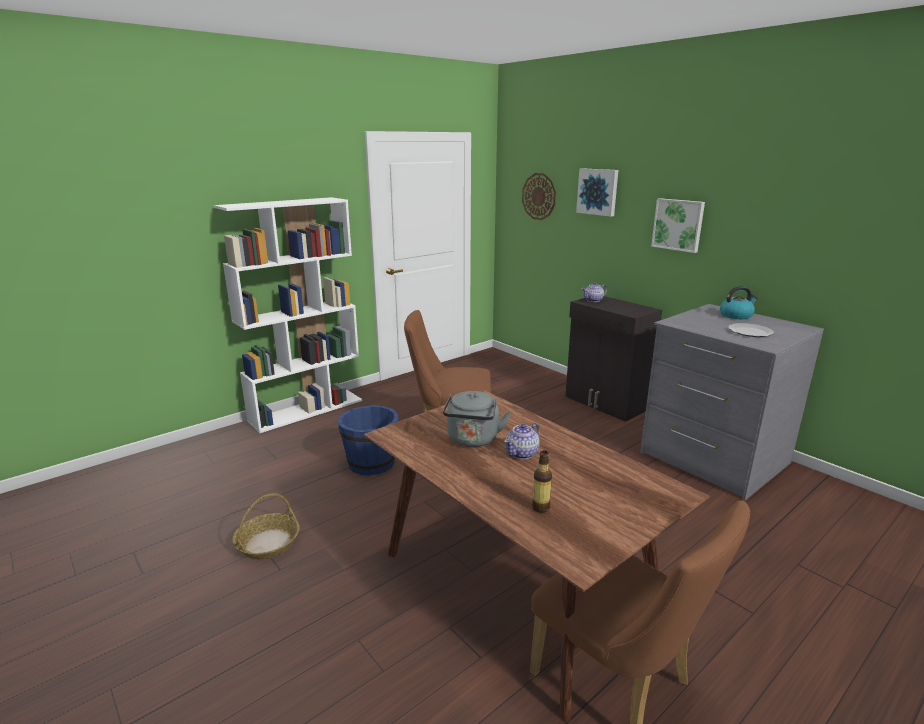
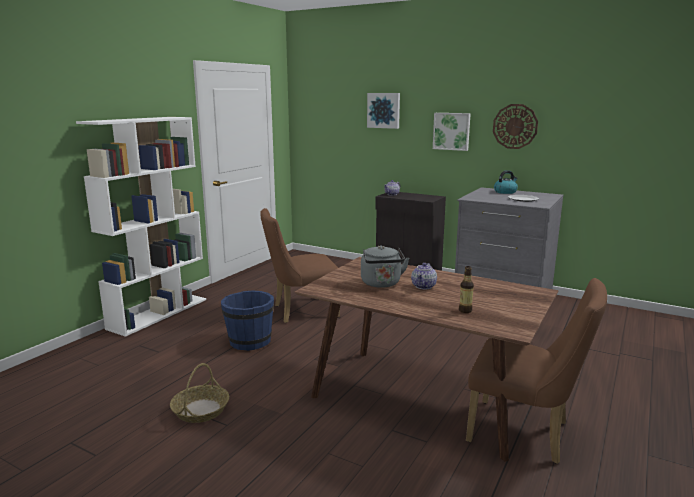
camera: 20 degrees left, 5 degrees down
wall clock [522,173,556,220] -> wall clock moved to [493,104,538,149]

